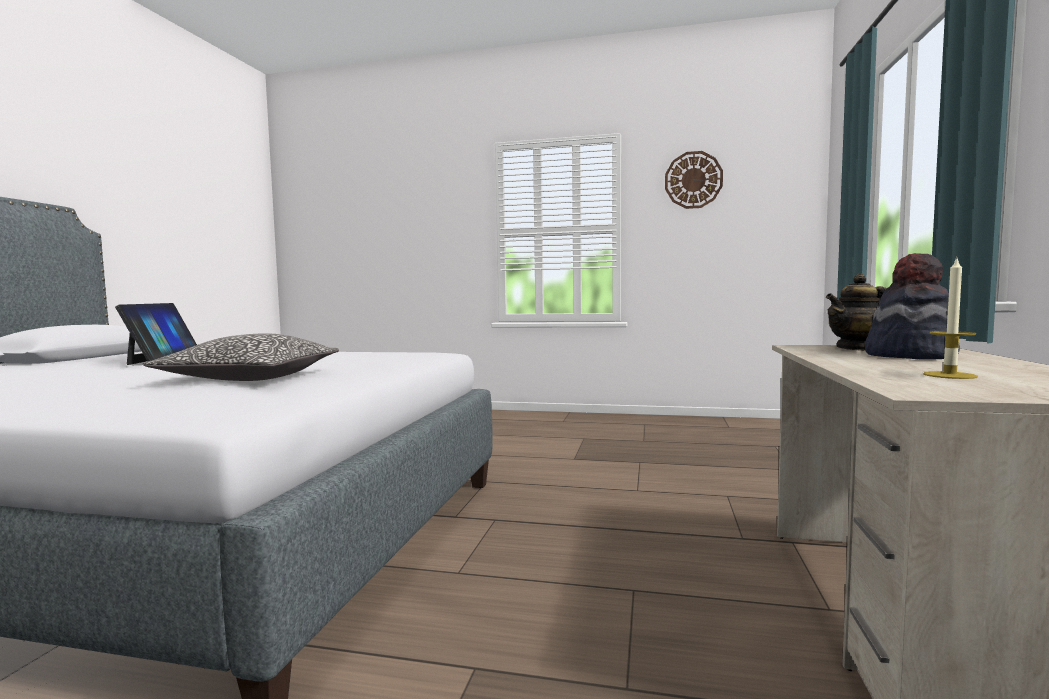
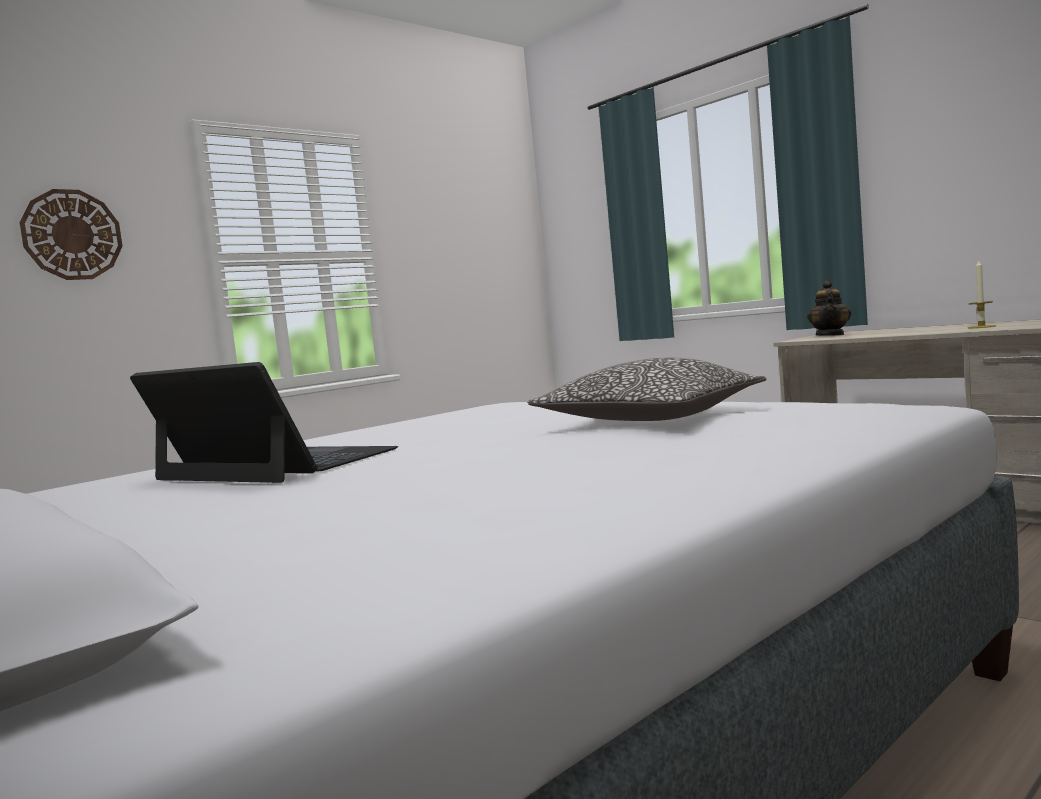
camera: 55 degrees left, 0 degrees up
wall clock [665,151,723,209] -> wall clock moved to [19,189,123,280]
hat [865,253,960,359] -> none

